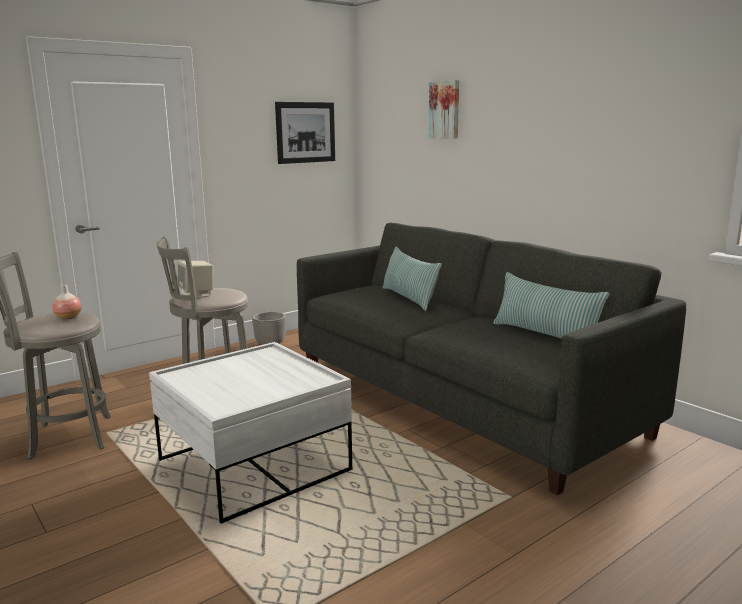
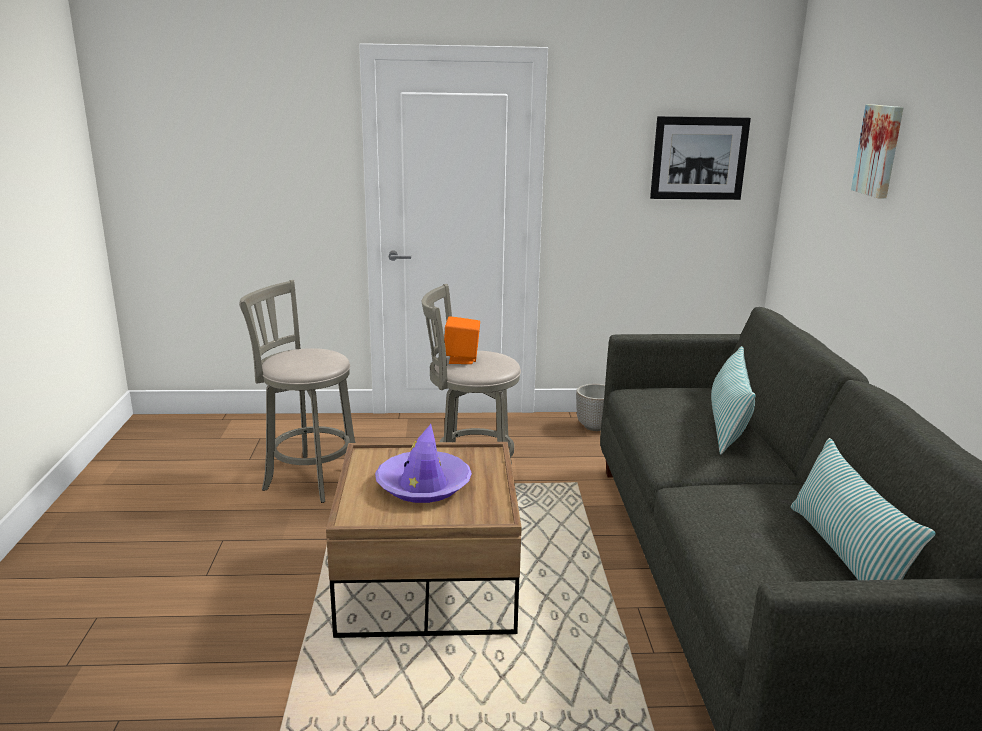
camera: 35 degrees right, 5 degrees up
vase [52,284,81,319] -> none
white coffee table [149,342,352,524] -> brown coffee table [326,442,522,638]
beige speaker [178,261,213,298] -> orange speaker [444,316,480,364]
none -> purple hat [375,424,472,503]

